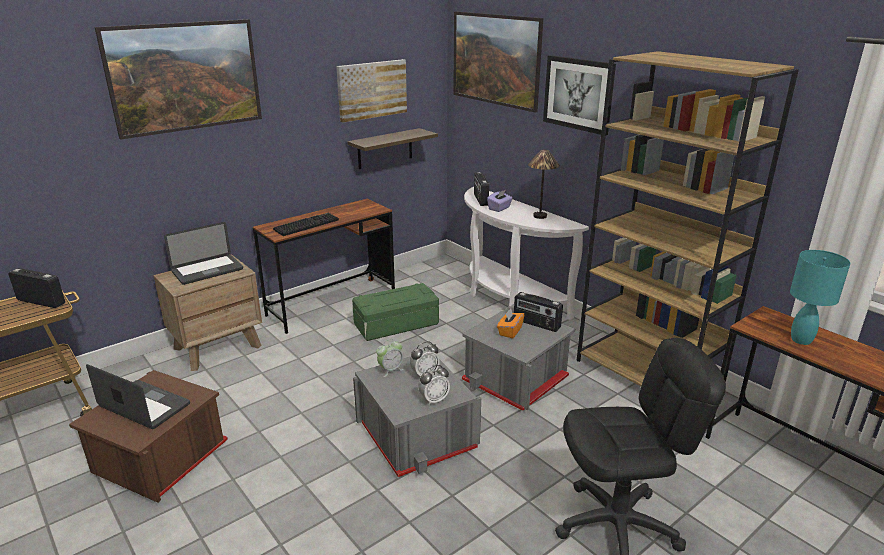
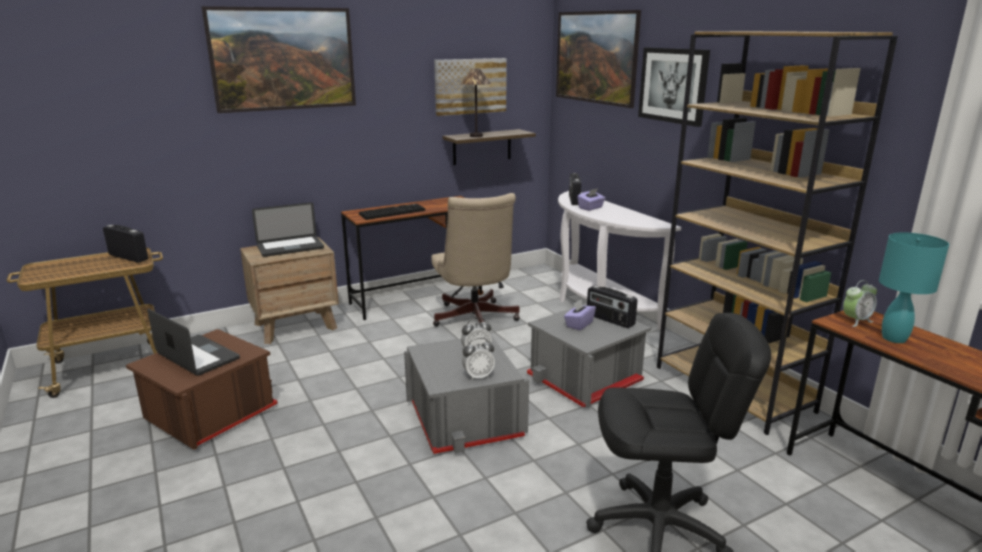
camera: 10 degrees right, 5 degrees down
green storage box [352,283,439,341] -> beige office chair [432,193,520,327]
alarm clock [376,339,404,377] -> alarm clock moved to [843,280,877,327]
orange tissue box [497,309,524,338] -> purple tissue box [564,300,596,330]
table lamp [528,150,560,219] -> table lamp moved to [461,69,491,137]

